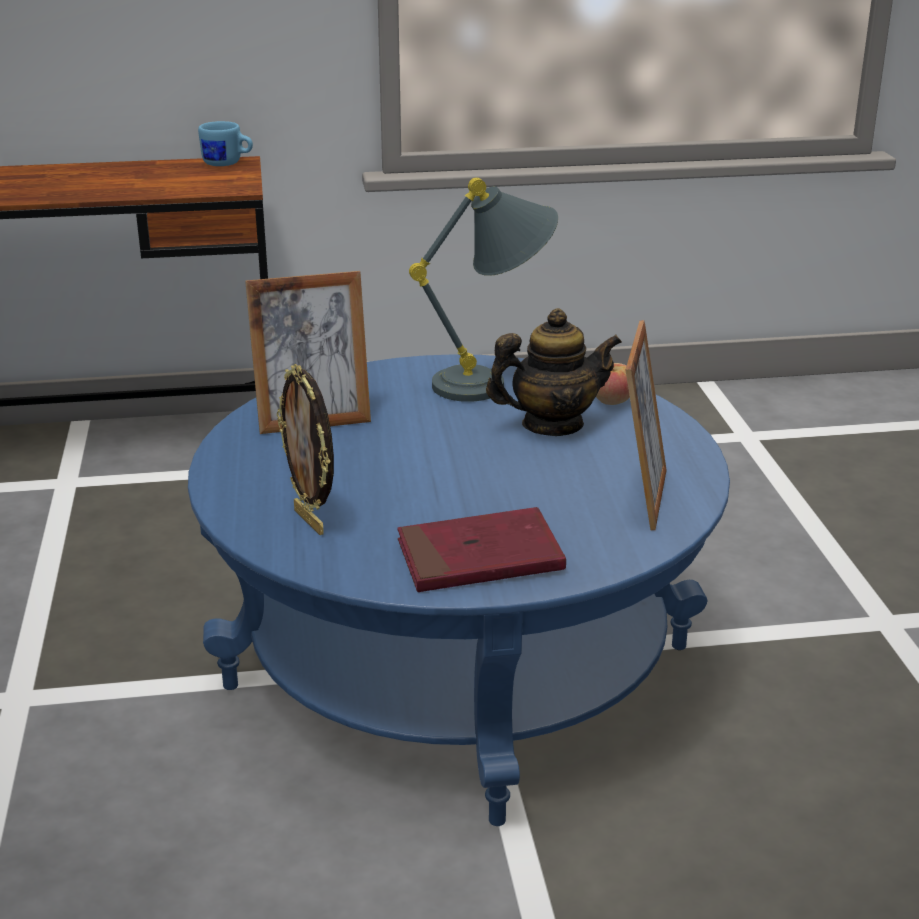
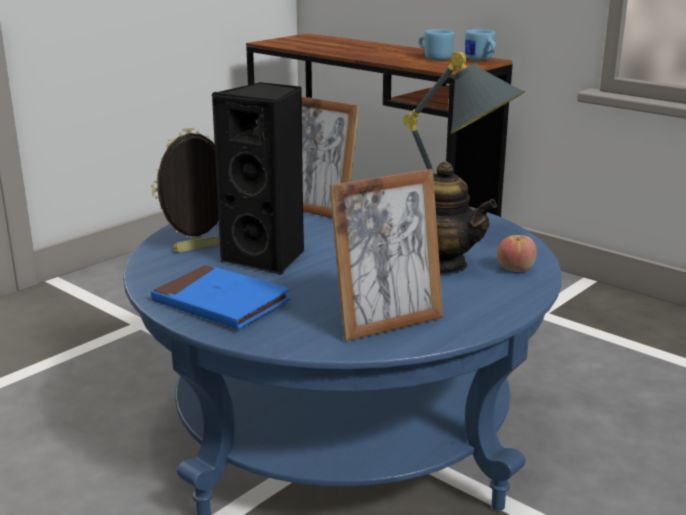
camera: 50 degrees right, 5 degrees down
picture frame [277,364,334,535] -> picture frame turned 45 degrees clockwise [151,128,220,253]
red book [397,507,566,592] -> blue book [151,264,291,329]
none -> black speaker [211,82,305,275]
none -> blue mug [419,29,454,60]

